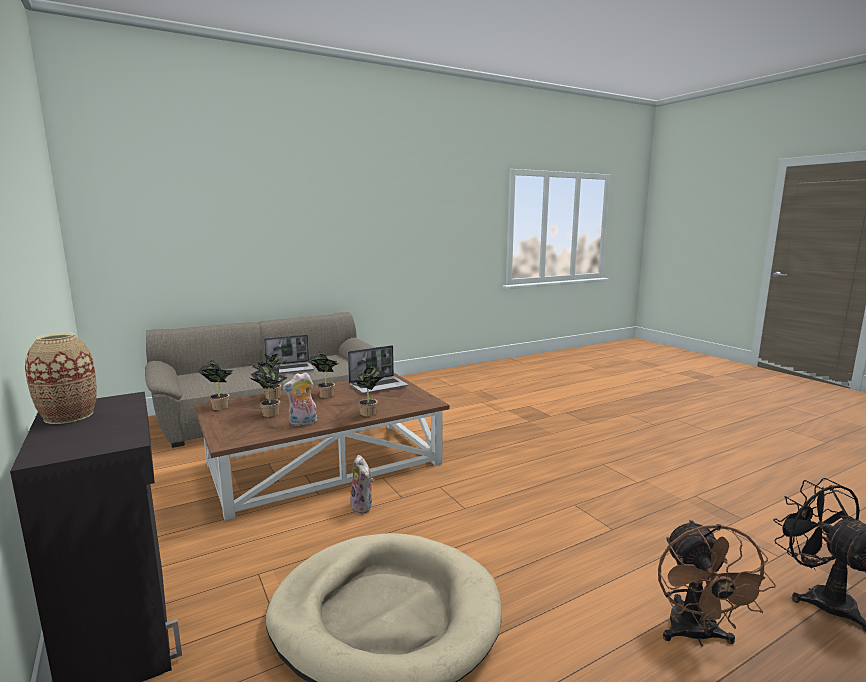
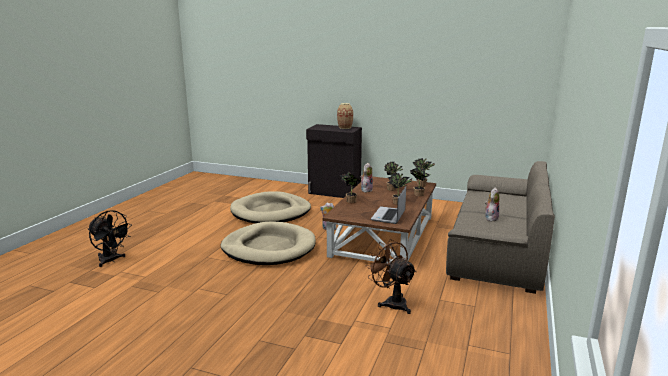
camera: 140 degrees right, 5 degrees up
laptop [264,335,314,374] -> plush toy [485,187,499,221]
brown fan [658,520,776,646] -> brown fan moved to [366,239,417,314]
none -> beige dog bed [221,221,316,265]

